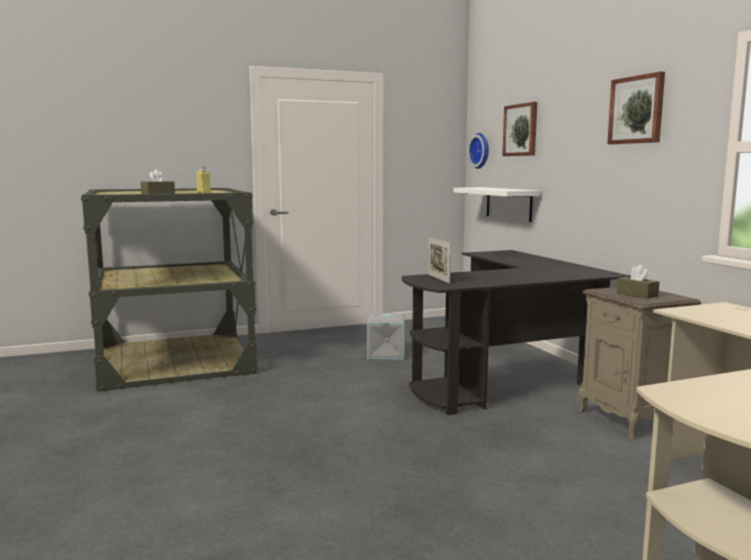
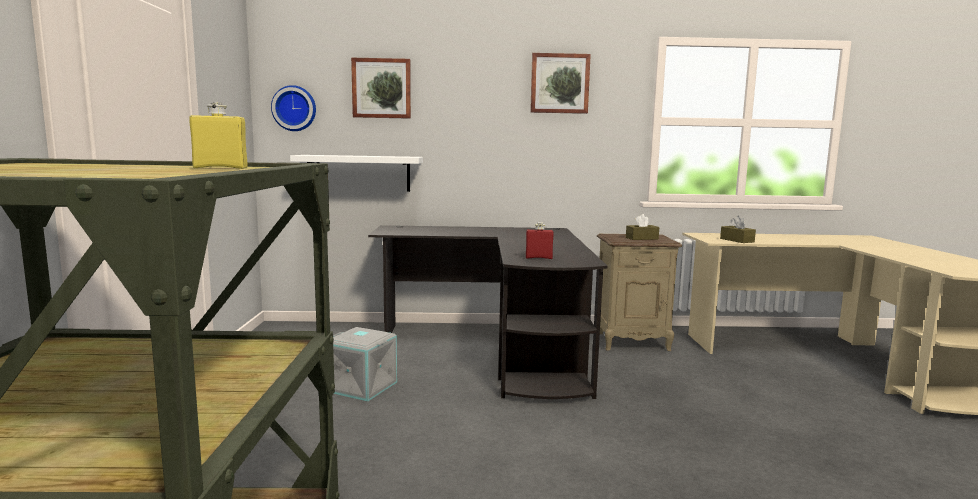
camera: 70 degrees left, 0 degrees up
brown tissue box [141,169,175,194] -> brown tissue box moved to [720,215,756,243]
picture frame [428,237,451,283] -> red bottle [526,222,554,259]

